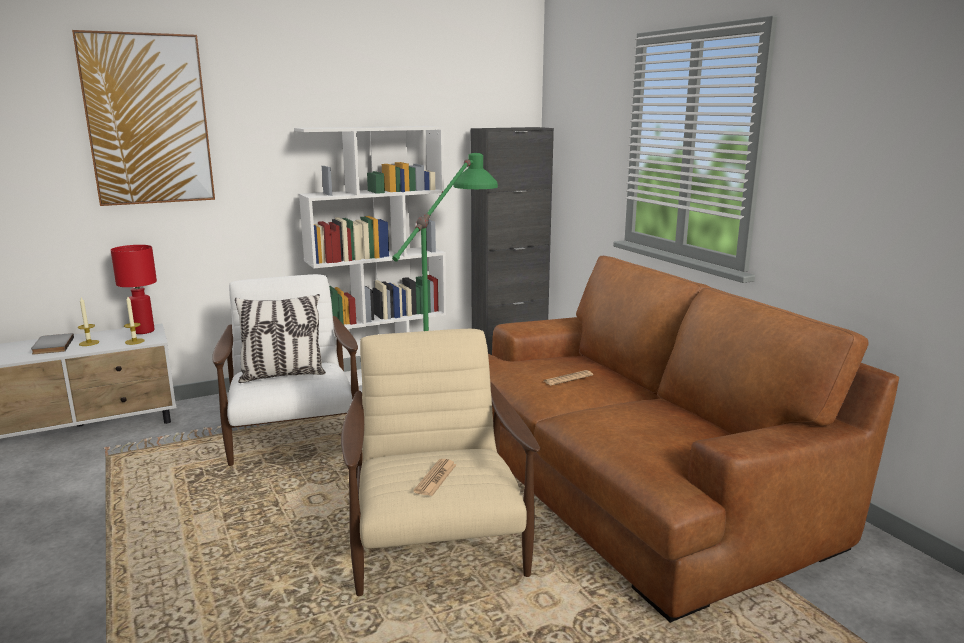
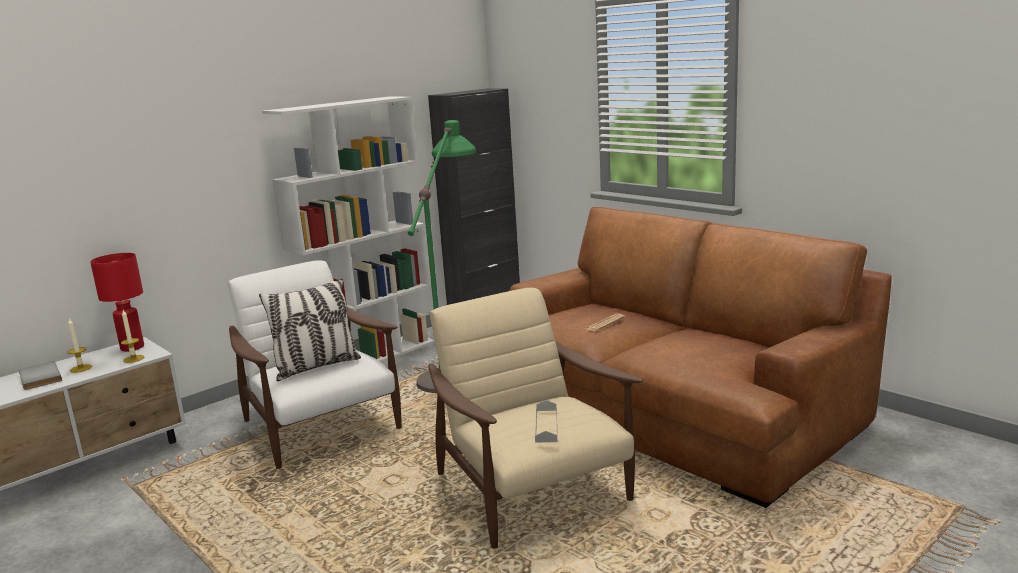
camera: 15 degrees left, 0 degrees up
picture [72,30,215,206] -> none
newspaper [413,459,457,496] -> grey tray [535,400,557,443]

